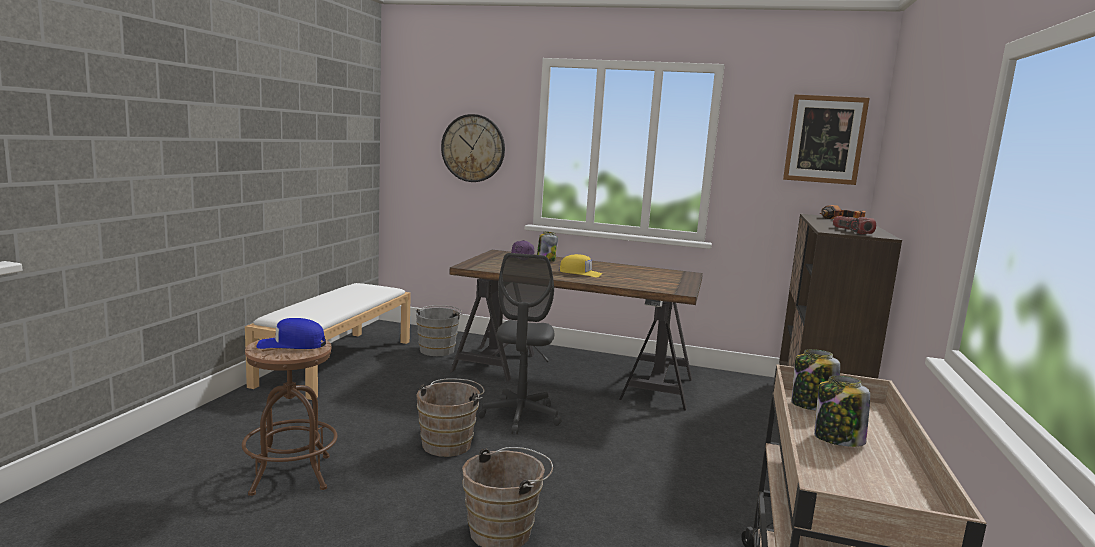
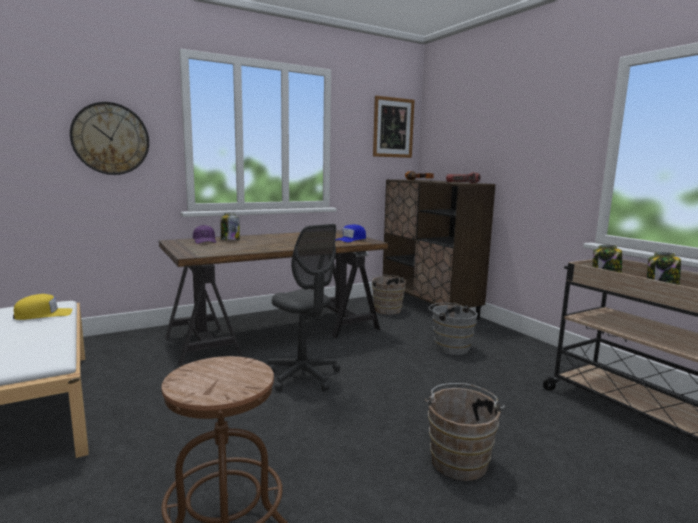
camera: 45 degrees left, 0 degrees up
blue cap [256,318,326,349] -> blue cap moved to [335,225,366,242]
grey bucket [416,305,462,356] -> grey bucket moved to [429,303,478,355]
brown bucket [416,378,484,457] -> brown bucket moved to [370,275,406,315]
yellow cap [559,254,603,277] -> yellow cap moved to [13,294,72,320]

